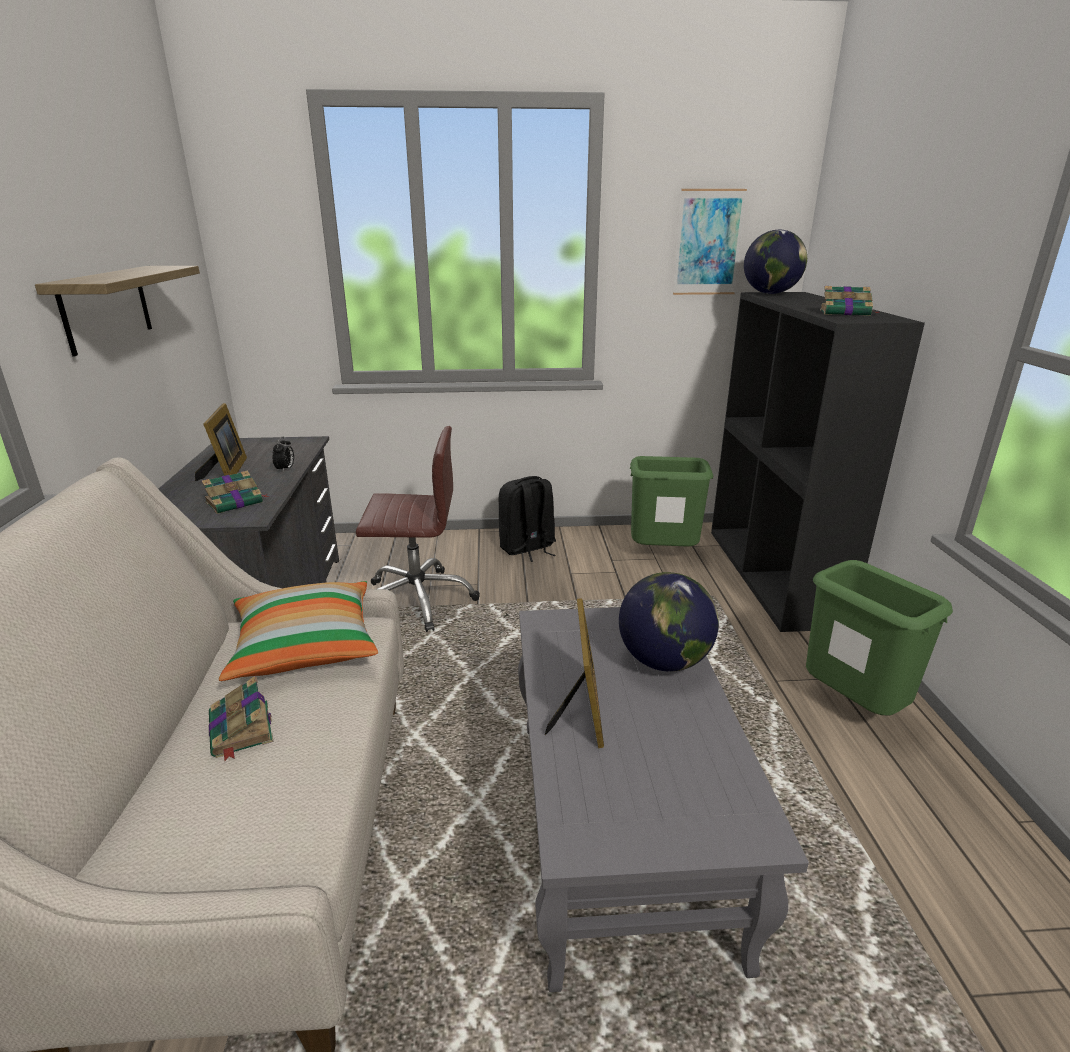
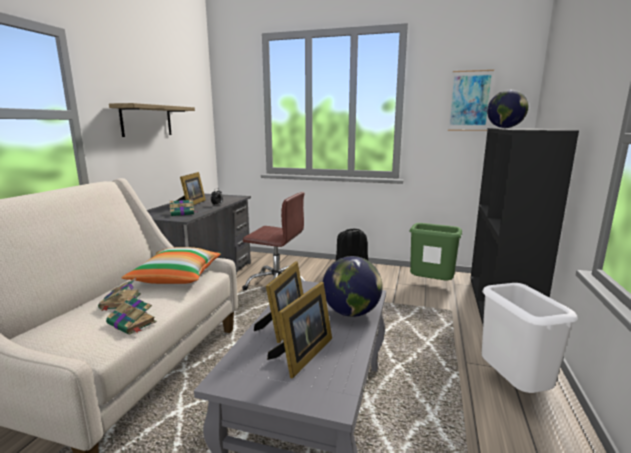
camera: 20 degrees right, 10 degrees down
green trash can [806,560,953,715] -> white trash can [482,283,578,393]
book [820,286,879,316] -> book moved to [106,296,157,335]
none -> picture frame [267,282,332,378]

